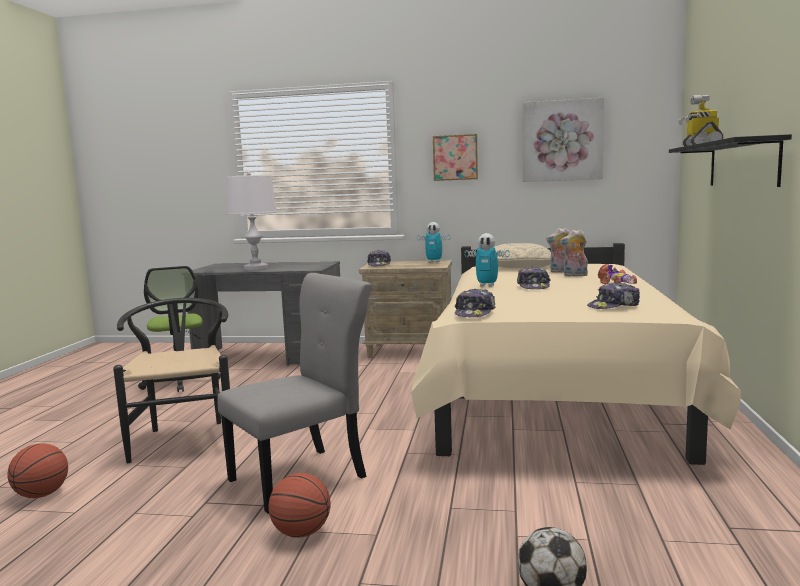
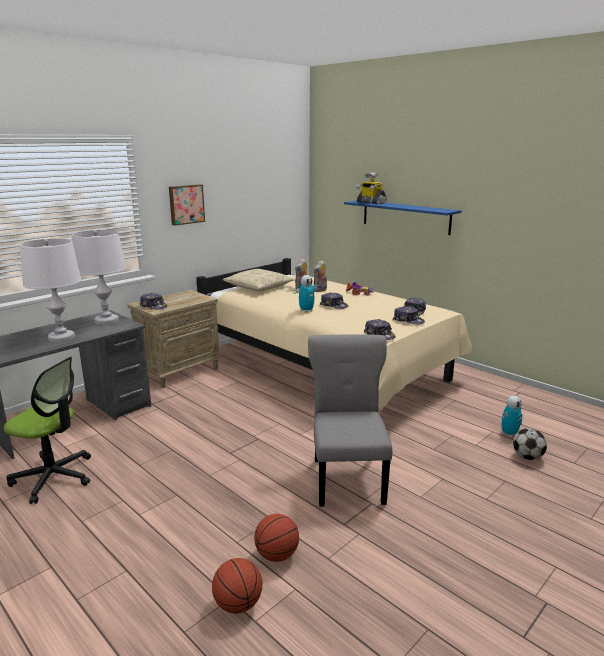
camera: 55 degrees left, 10 degrees up
black chair [113,298,230,463] -> none
basketball [268,473,331,538] -> basketball moved to [254,514,299,562]
toy robot [417,222,451,263] -> toy robot moved to [502,396,522,437]
picture [522,98,604,182] -> none
black shelf [669,134,792,187] -> blue shelf [344,200,461,235]
none -> white table lamp [72,230,126,325]
none -> cap [393,306,425,324]

